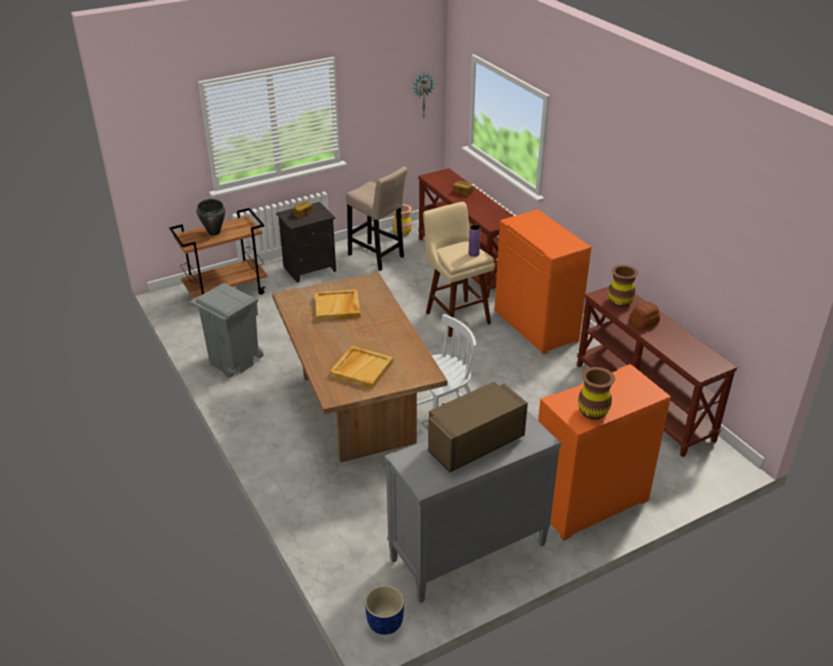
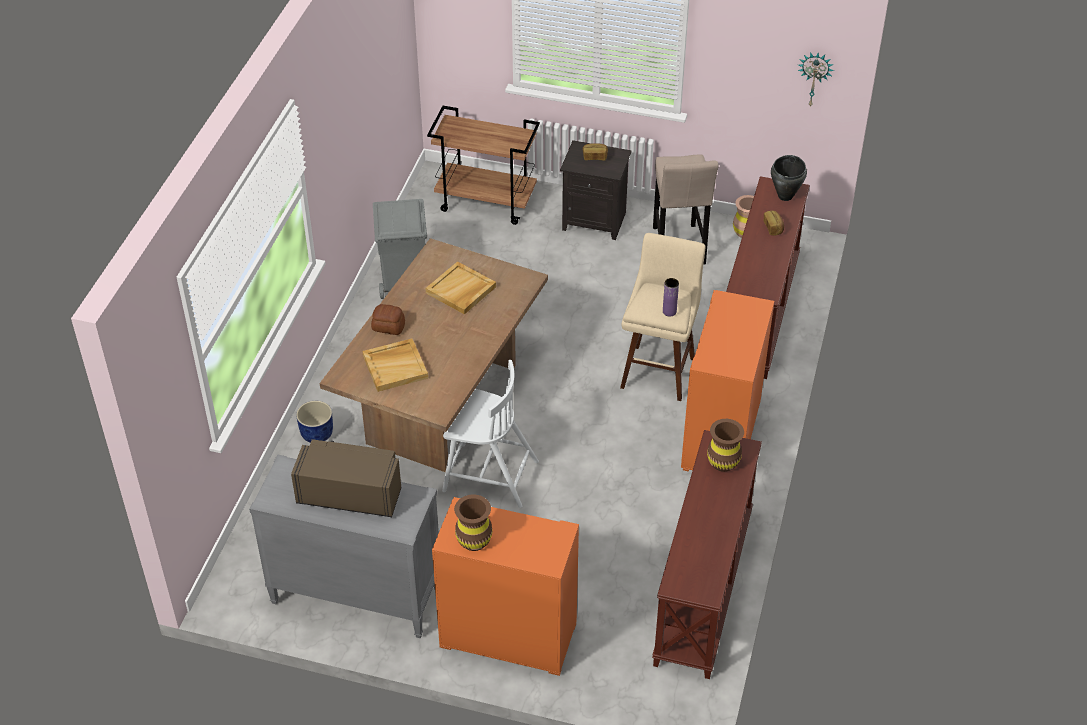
camera: 45 degrees right, 10 degrees up
black cooking pot [196,199,226,235] -> black cooking pot moved to [771,155,807,201]
blue planter [365,585,404,635] -> blue planter moved to [296,401,333,443]
bread [629,302,660,330] -> bread moved to [371,304,405,335]

